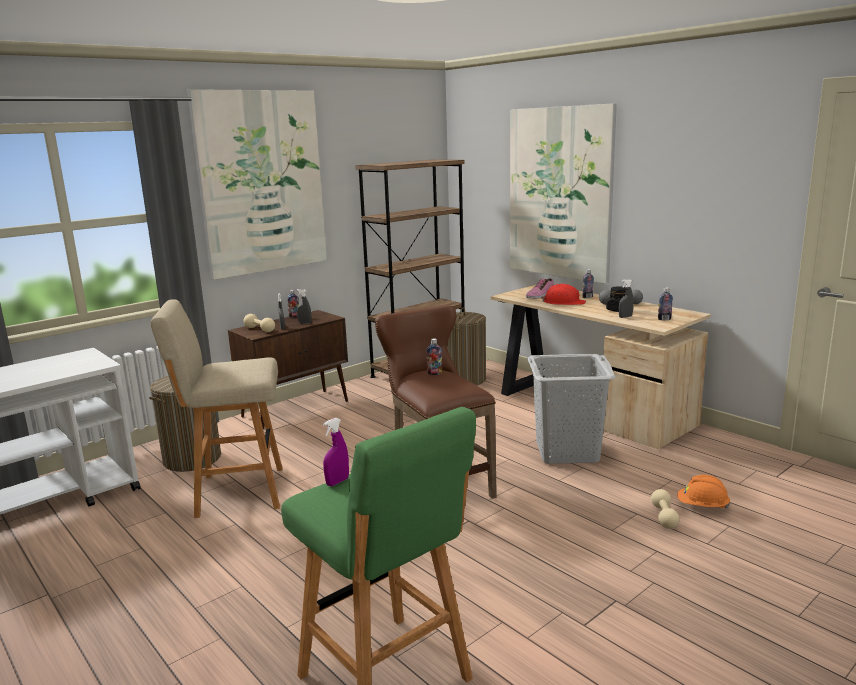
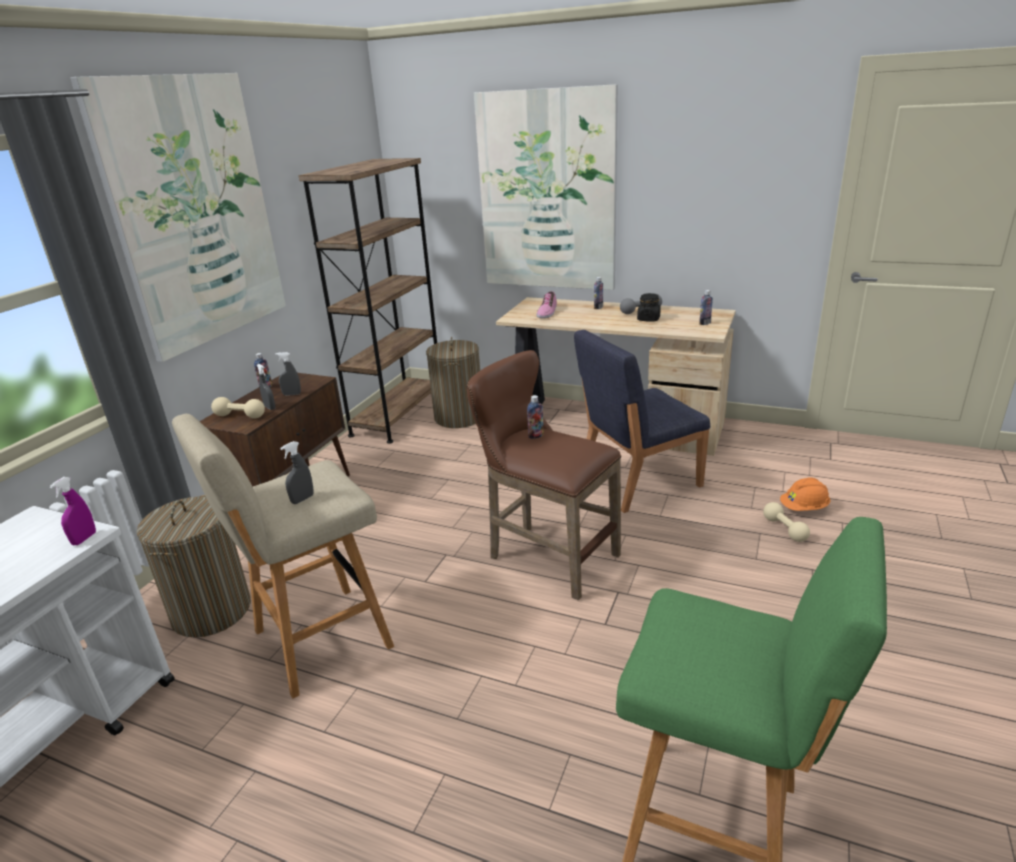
camera: 25 degrees left, 10 degrees up
purple spray bottle [323,418,349,486] -> purple spray bottle moved to [50,477,96,545]
grey laundry basket [527,354,616,464] -> blue chair [574,330,710,513]
red hard hat [541,284,586,305] -> none
grey spray bottle [619,279,634,318] -> grey spray bottle moved to [280,441,314,504]

